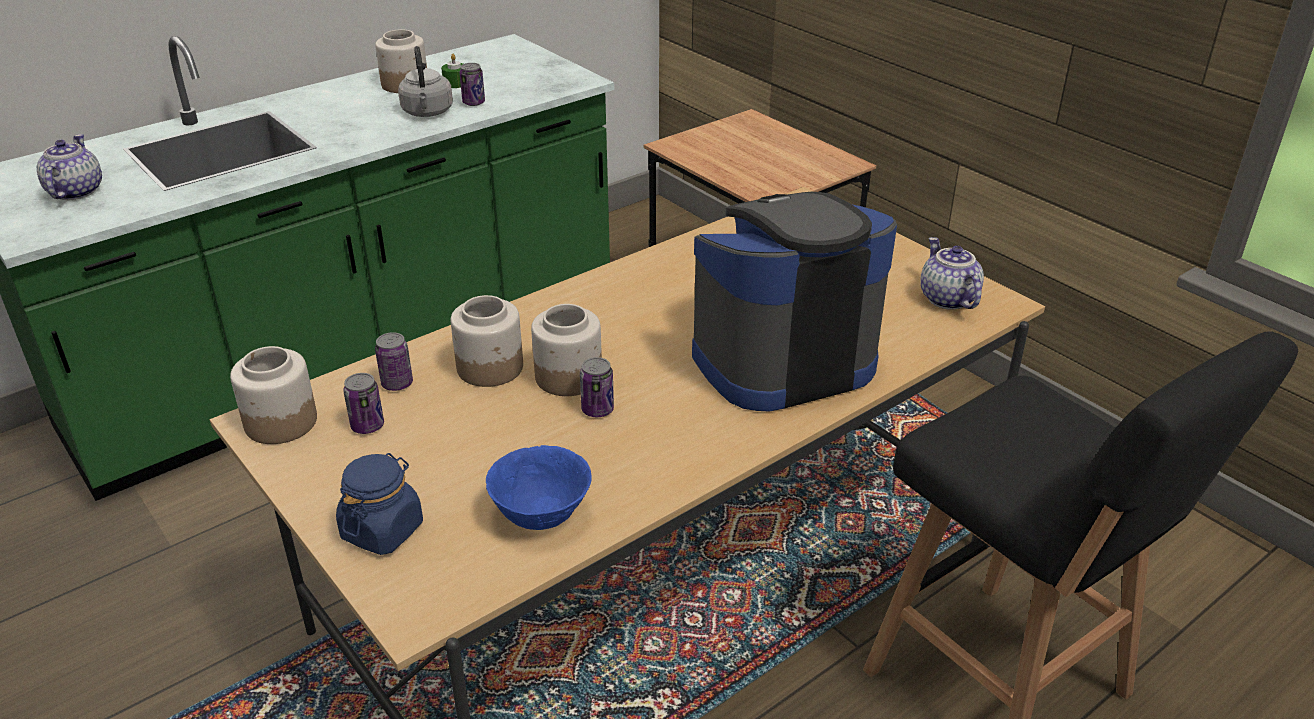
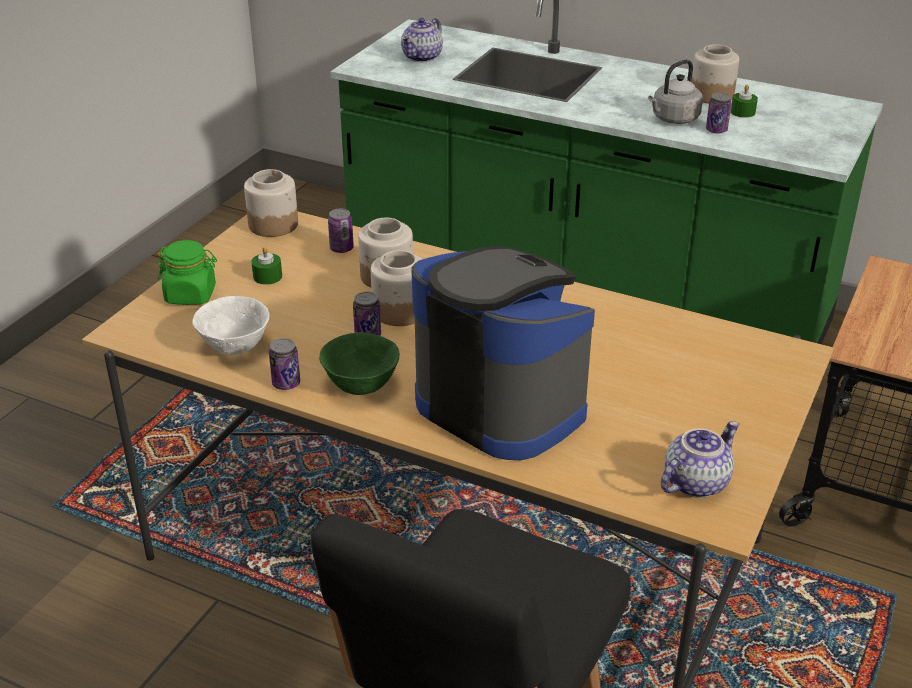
camera: 65 degrees right, 0 degrees up
teapot [37,134,102,200] -> teapot turned 150 degrees clockwise [401,18,443,62]
blue jar [336,453,423,555] -> green jar [157,240,217,305]
can [343,373,384,434] -> can moved to [269,338,300,390]
blue bowl [486,445,591,530] -> white bowl [192,296,270,355]
none -> green candle [251,247,282,285]
none -> green bowl [319,332,400,395]

